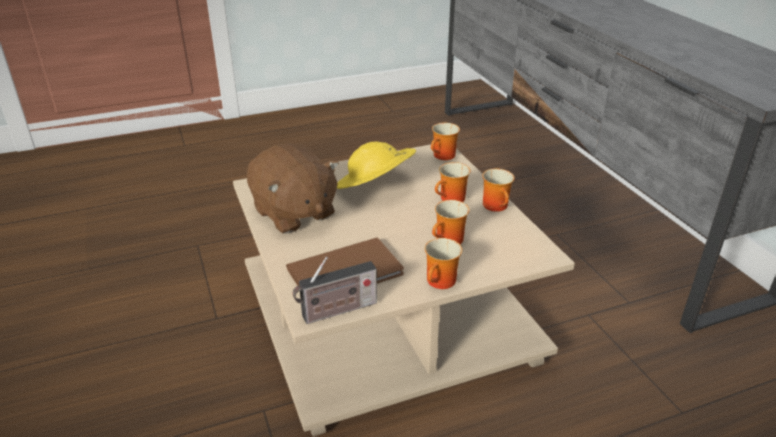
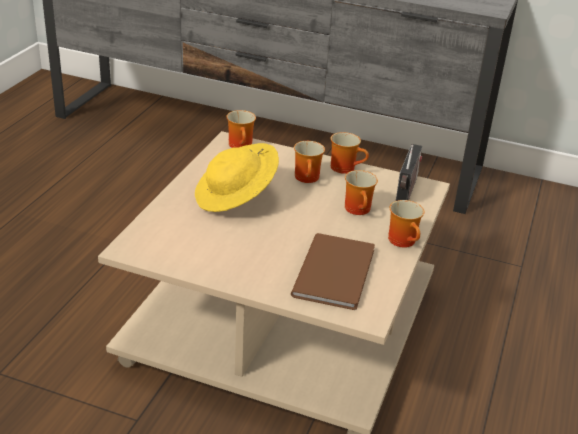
camera: 50 degrees left, 0 degrees up
brown plush toy [247,144,339,234] -> none
radio [293,256,377,324] -> radio moved to [396,144,422,201]

